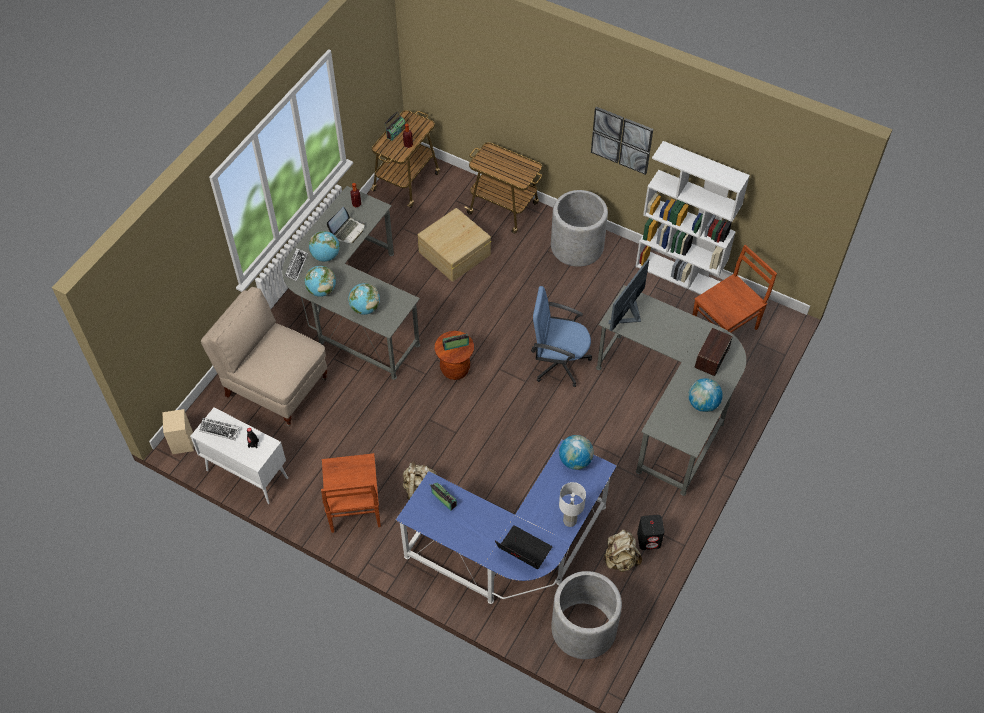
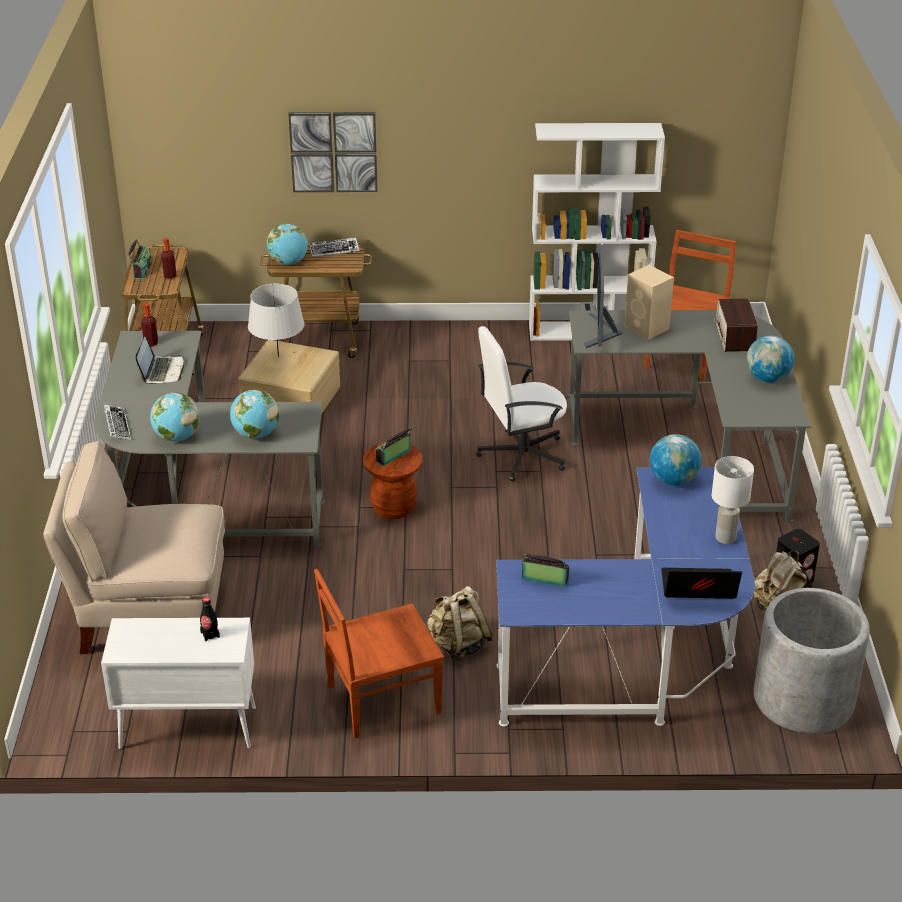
camera: 30 degrees left, 20 degrees down
beige speaker [162,409,194,454] -> beige speaker moved to [624,265,674,340]
keyboard [199,418,239,440] -> keyboard moved to [309,237,359,257]
globe [309,231,340,262] -> globe moved to [267,223,308,265]
brown chair [321,453,381,533] -> brown chair turned 105 degrees clockwise [314,569,444,738]
blue office chair [531,286,592,387] -> white office chair [476,326,567,482]
grey planter [551,190,608,267] -> none
picture [591,107,653,175] -> picture moved to [288,112,378,192]
none -> grey table lamp [248,284,304,357]

